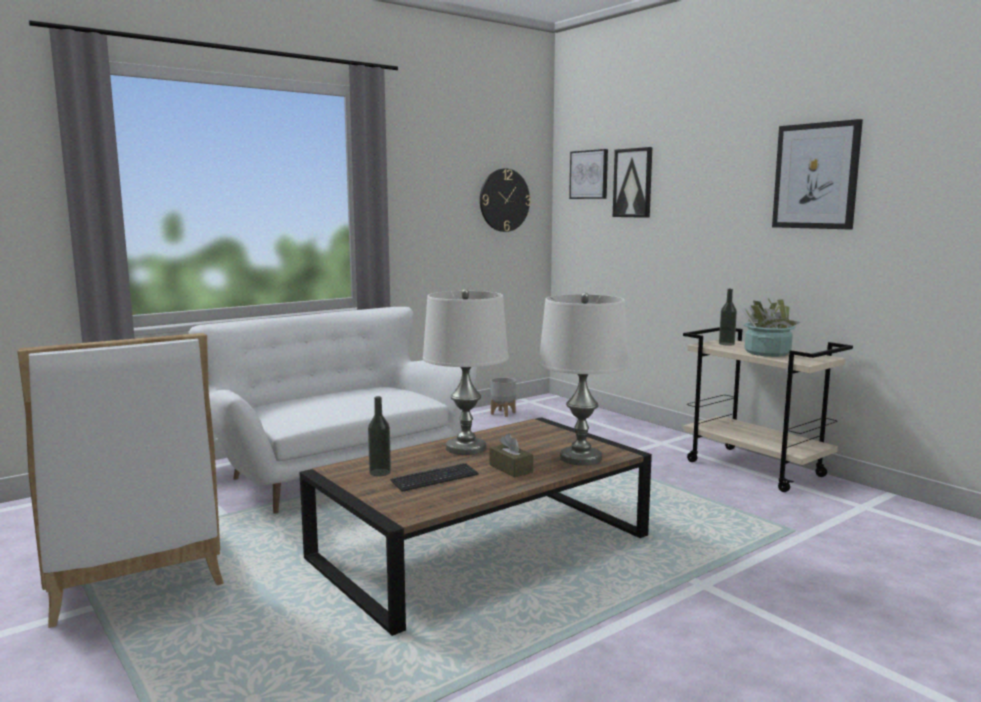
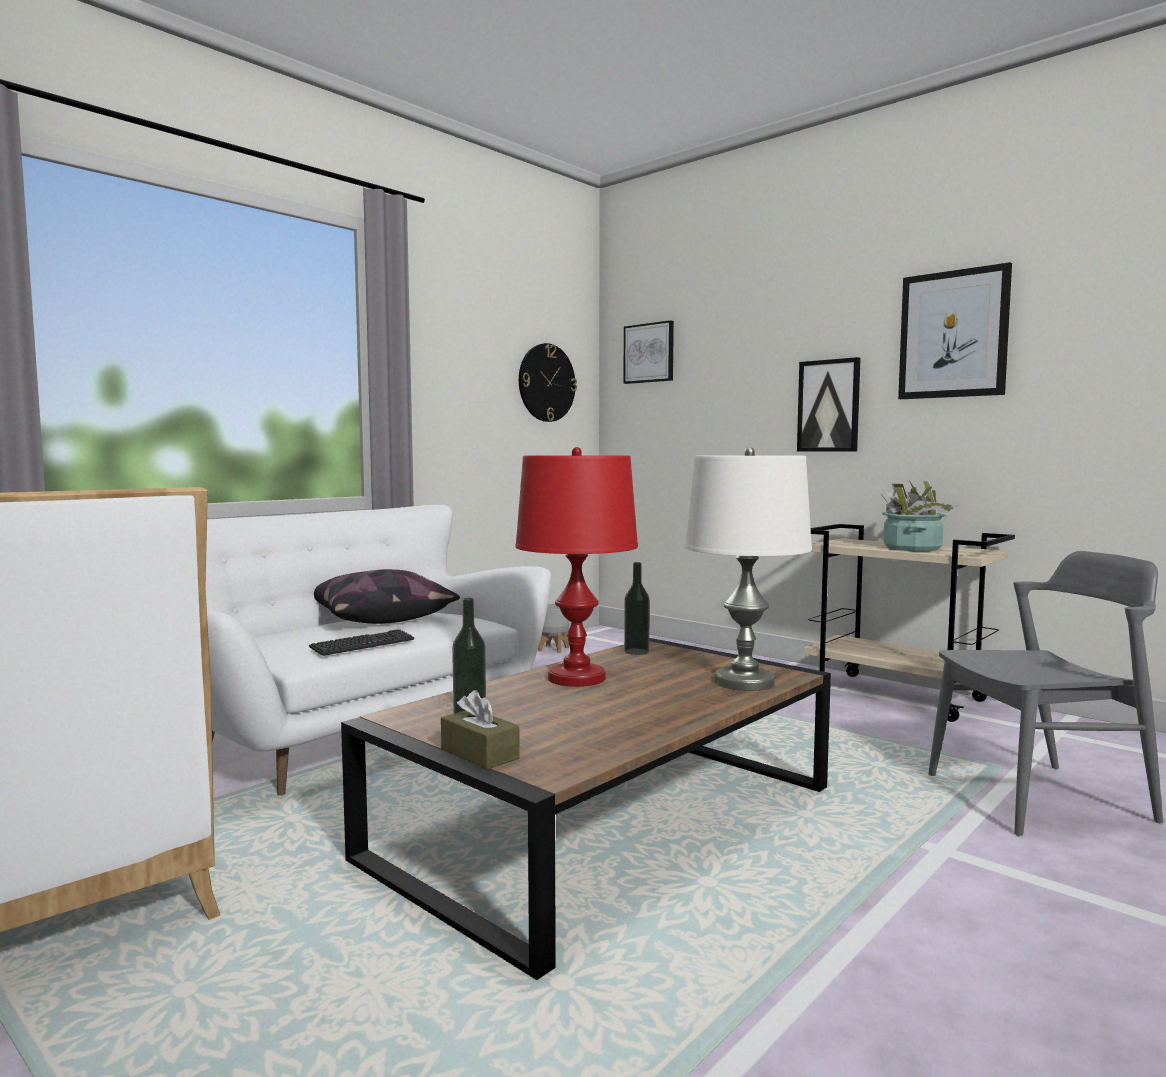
camera: 10 degrees left, 5 degrees down
keyboard [390,463,479,492] -> keyboard moved to [309,629,414,656]
white table lamp [423,289,509,455] -> red table lamp [515,447,638,687]
brown tissue box [490,433,533,477] -> brown tissue box moved to [441,690,520,769]
picture [613,147,652,218] -> picture moved to [797,357,861,452]
bottle [719,289,737,346] -> bottle moved to [624,562,650,655]
none -> pillow [314,569,460,624]
none -> grey chair [928,551,1163,836]

